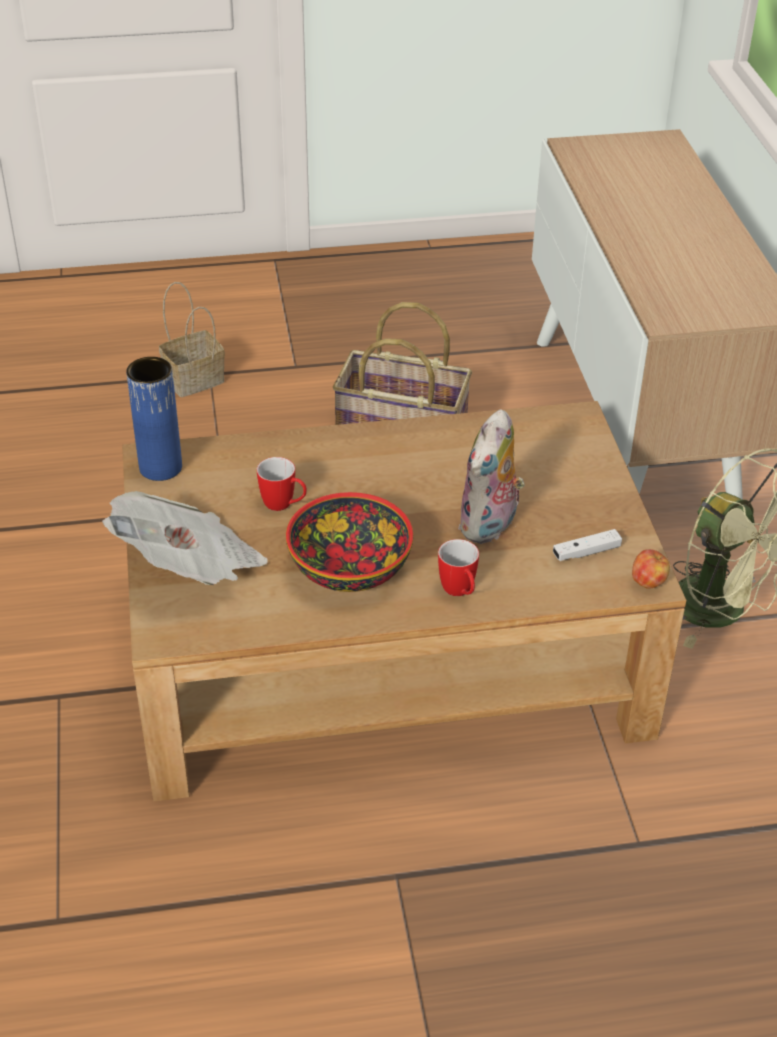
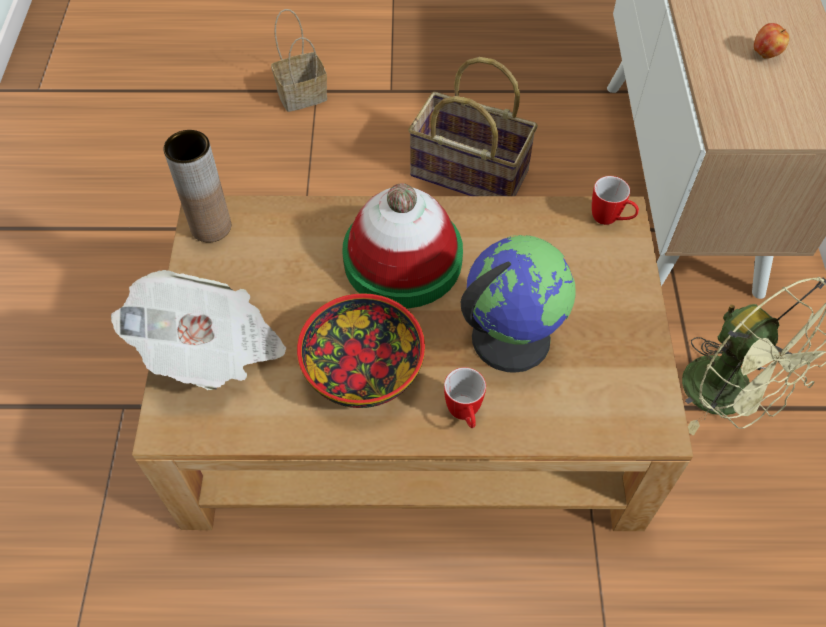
camera: 10 degrees right, 15 degrees up
blue vase [126,357,182,481] -> brown vase [163,130,231,242]
mug [257,457,307,511] -> mug moved to [592,176,639,225]
plush toy [458,409,525,544] -> globe [460,235,576,373]
white game controller [553,529,622,561] -> none
apple [632,549,670,589] -> apple moved to [754,23,789,59]
none -> hat [342,183,463,309]

